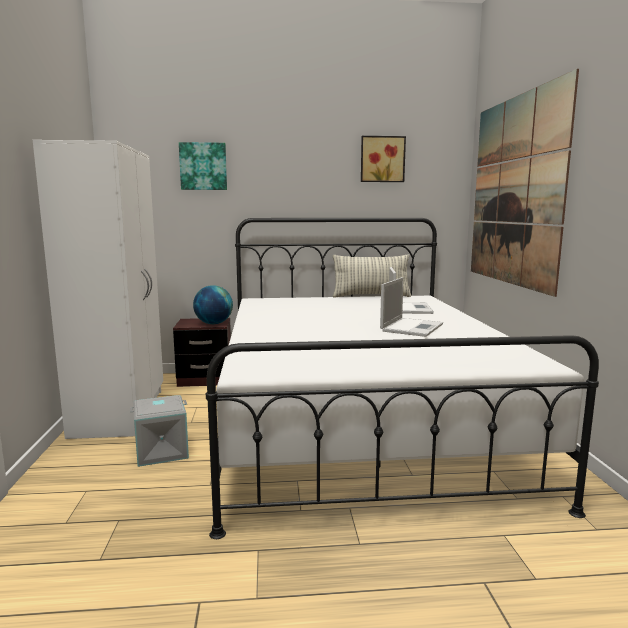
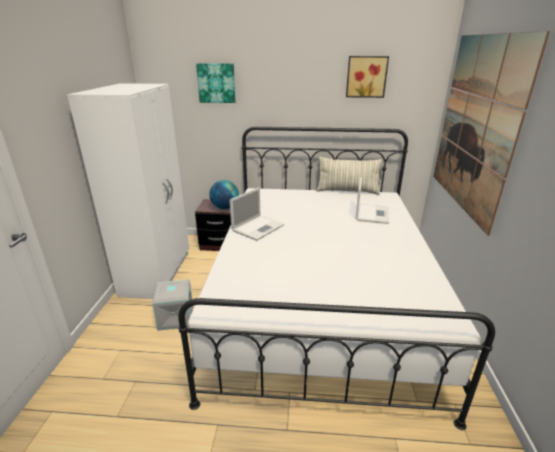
camera: 10 degrees right, 15 degrees up
laptop [380,277,443,337] -> laptop moved to [230,187,284,241]

